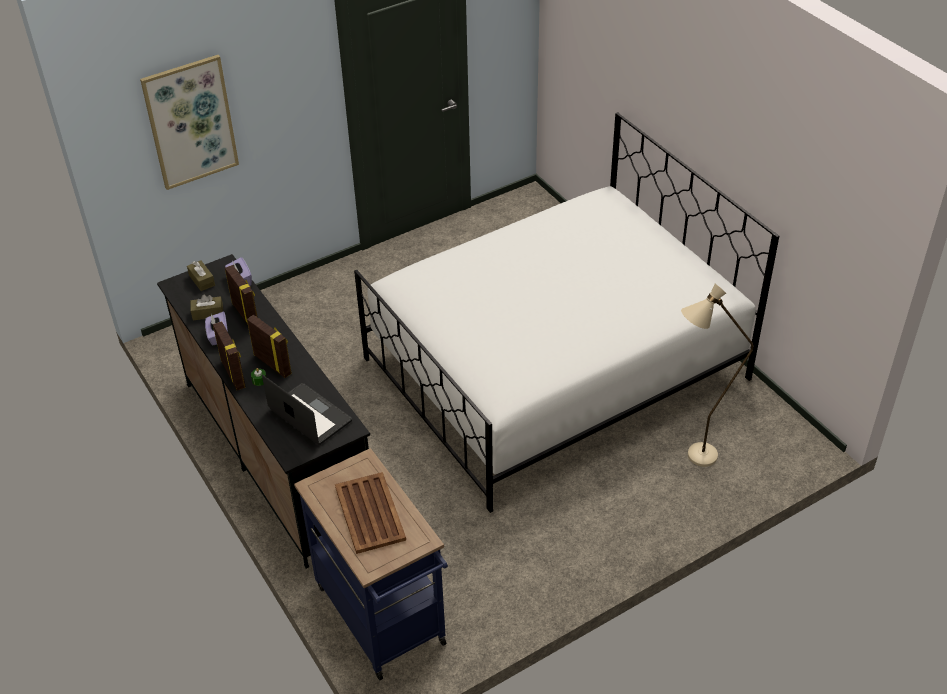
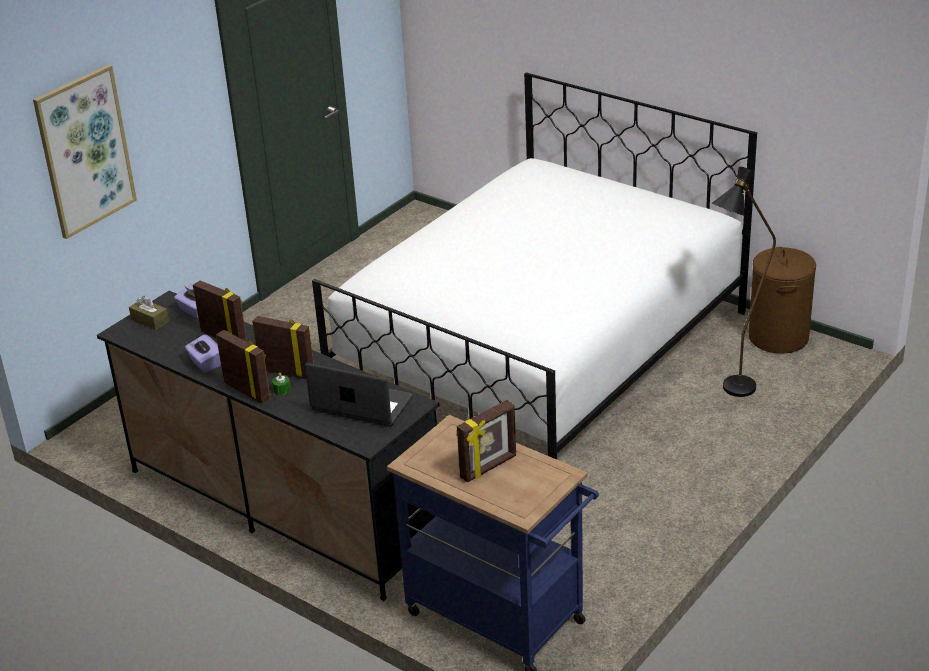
camera: 20 degrees left, 10 degrees down
brown tissue box [190,294,223,320] -> none
brown tray [335,472,406,554] -> picture frame [457,400,516,482]
beige floor lamp [681,284,754,467] -> black floor lamp [712,167,776,397]
none -> brown laundry basket [749,247,816,354]

